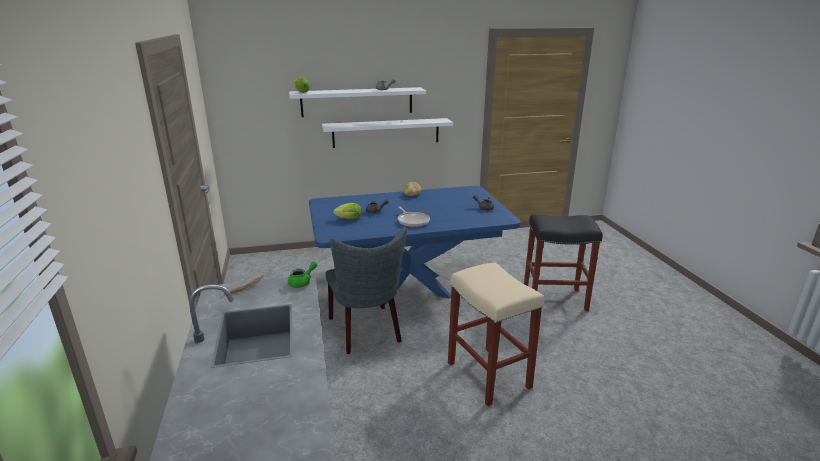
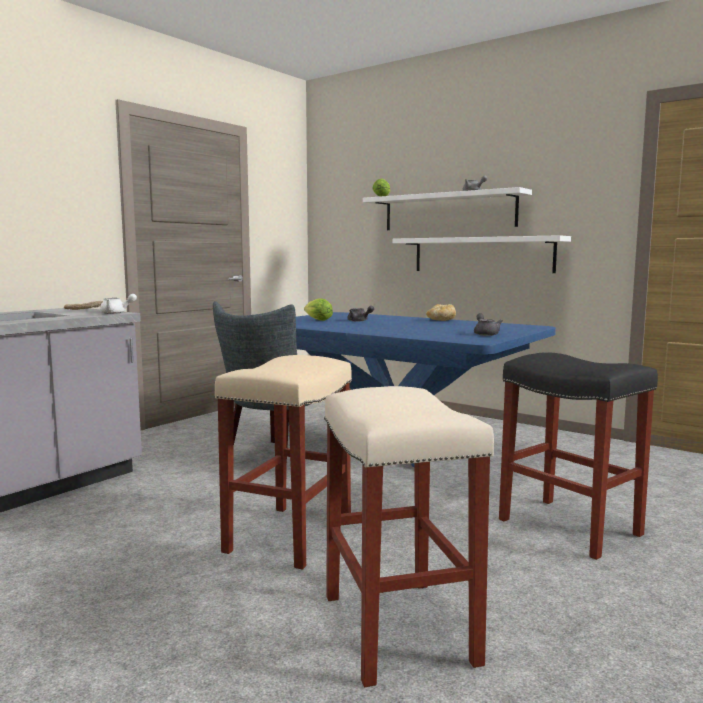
camera: 50 degrees right, 15 degrees down
green teapot [288,261,318,288] -> white teapot [100,294,137,314]
frying pan [398,206,430,227] -> none
none -> beige stool [324,386,494,687]

